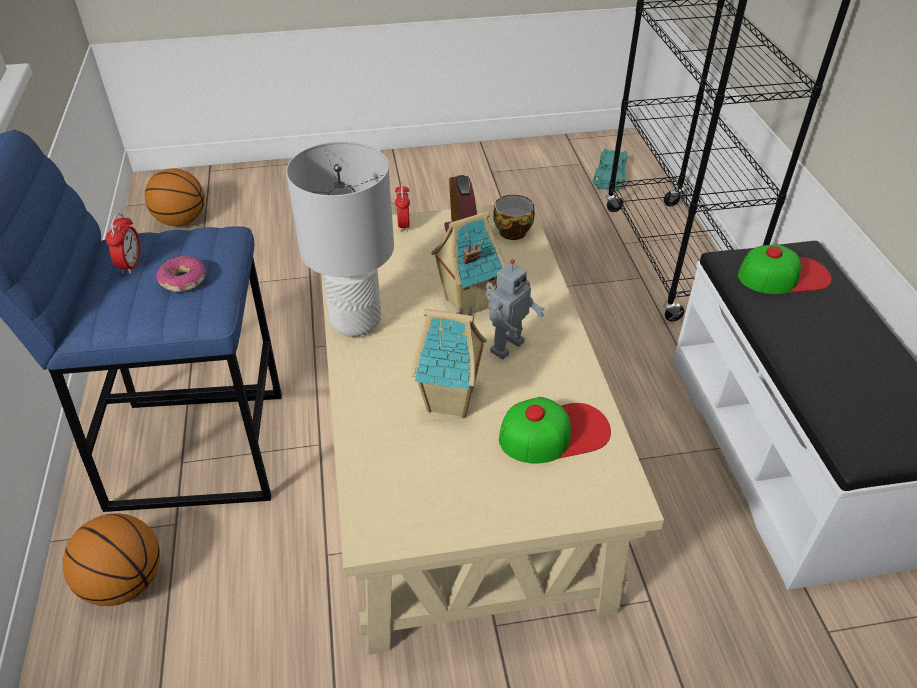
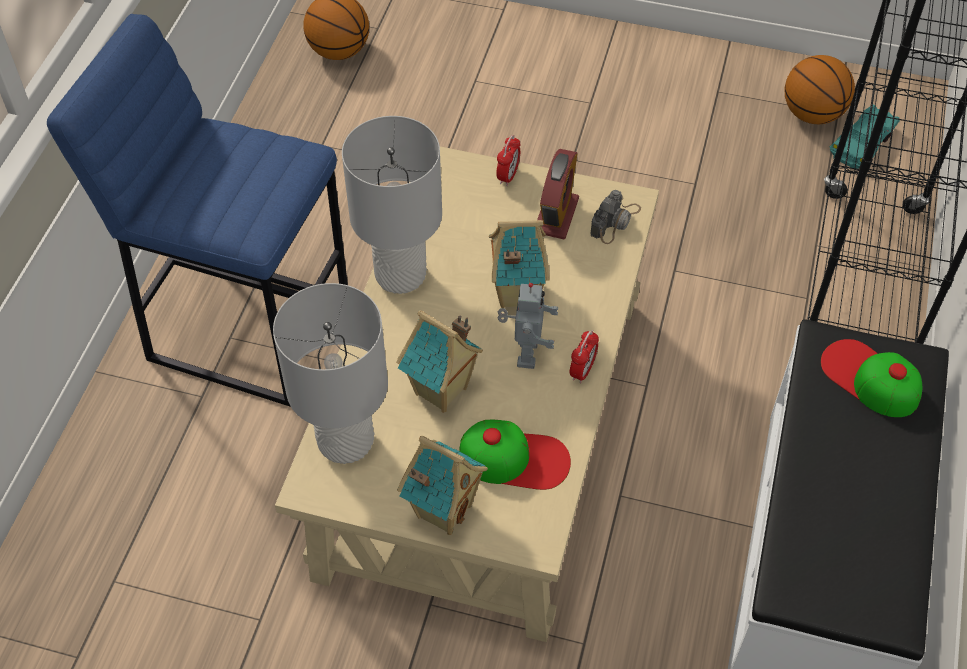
camera: 25 degrees right, 10 degrees up
basketball [63,513,160,606] -> basketball moved to [785,55,855,124]
alarm clock [106,213,140,274] -> alarm clock moved to [570,330,599,383]
donut [156,256,206,292] -> none
toy robot [486,259,545,360] -> toy robot turned 60 degrees counterclockwise [498,283,558,369]
cup [493,195,535,240] -> camera [590,190,641,244]
cap [738,244,832,294] -> cap turned 150 degrees counterclockwise [821,339,922,417]
none -> grey table lamp [273,283,388,464]
none -> toy house [397,436,488,535]

